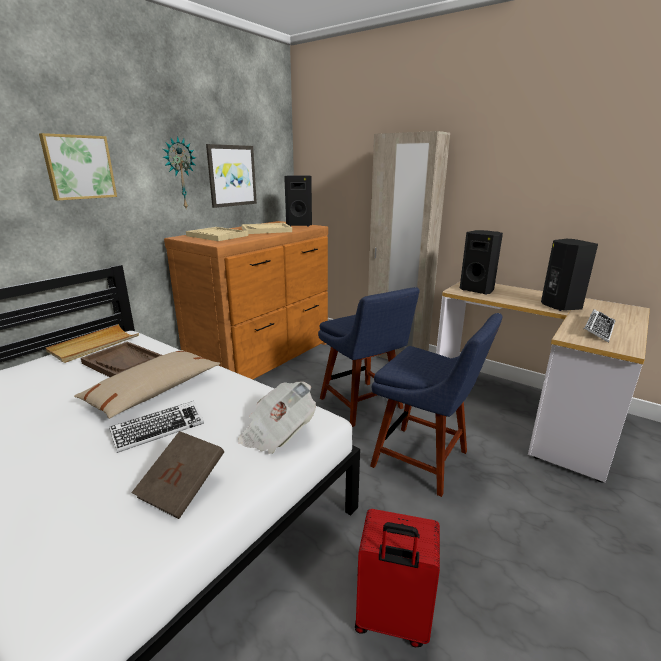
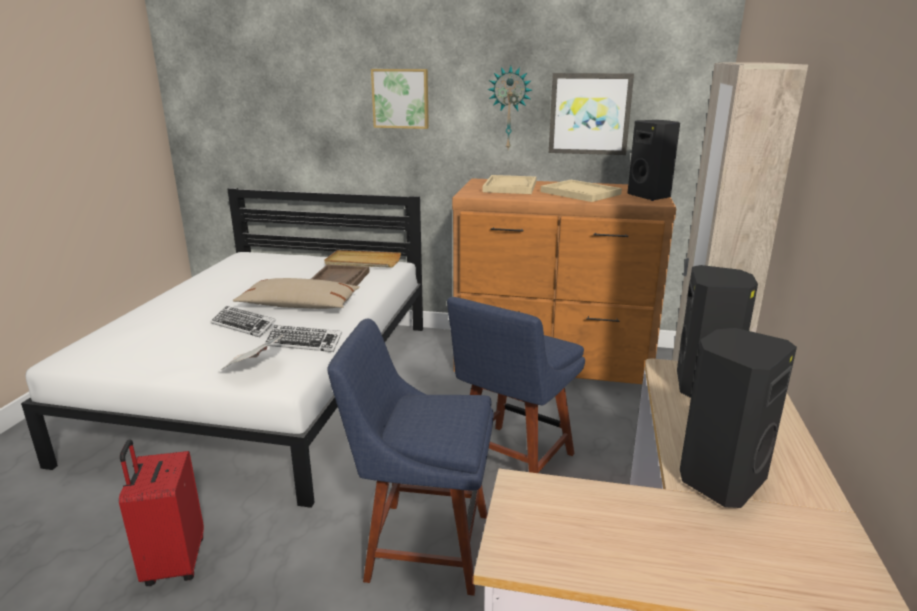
camera: 65 degrees right, 0 degrees up
brown book [131,431,224,519] -> none
blue chair [370,313,503,497] -> blue chair turned 90 degrees clockwise [327,319,494,596]
keyboard [584,309,615,343] -> keyboard moved to [264,325,342,352]

